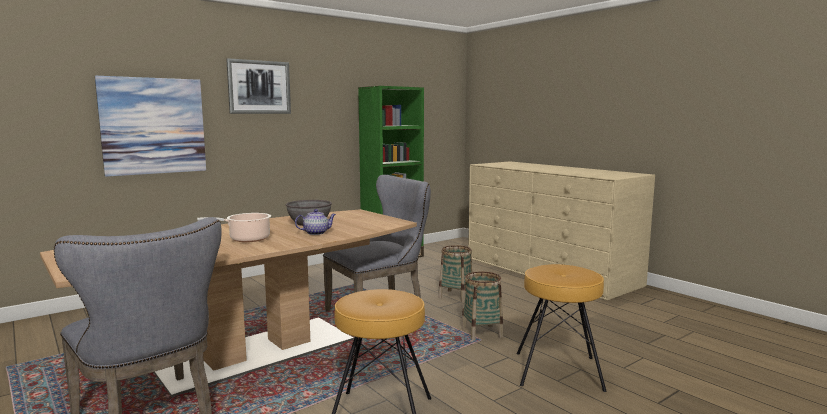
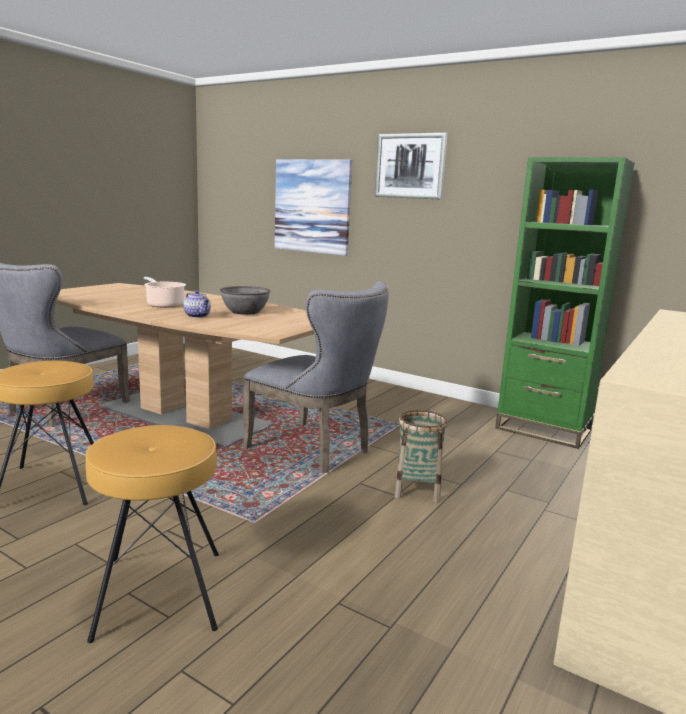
camera: 70 degrees right, 5 degrees up
basket [461,272,503,340] -> none

